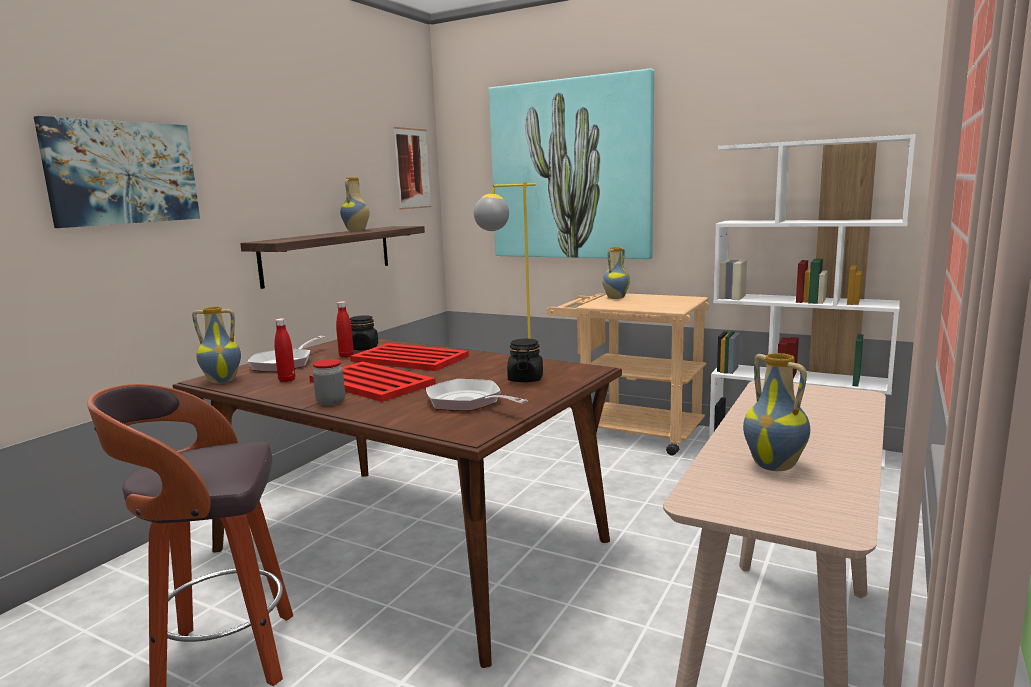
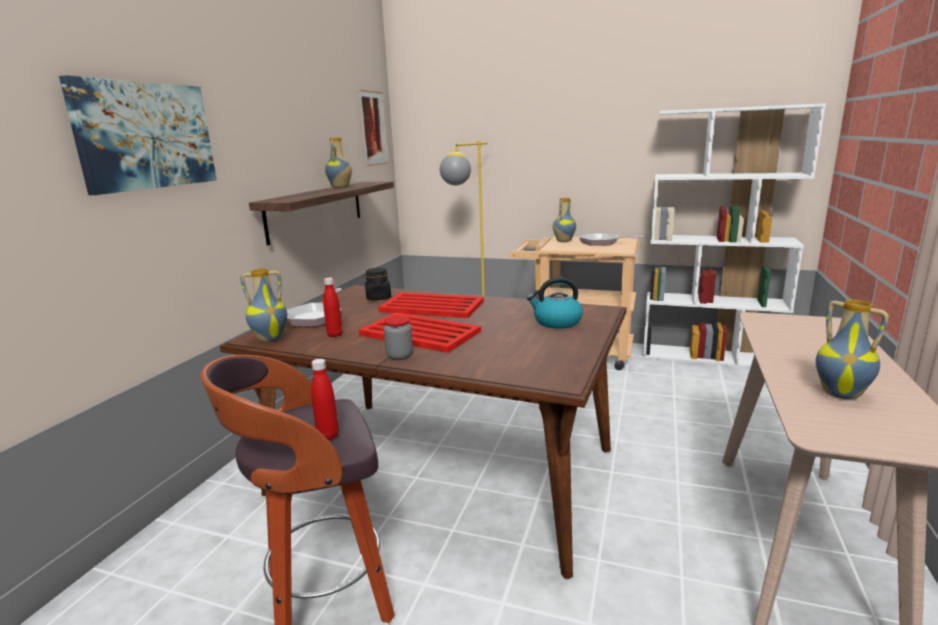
camera: 10 degrees left, 5 degrees up
red bottle [336,301,354,358] -> red bottle moved to [311,359,339,440]
frying pan [426,379,528,411] -> frying pan moved to [579,233,644,246]
picture [489,69,654,259] -> none
black jar [507,339,543,382] -> kettle [527,277,583,328]

